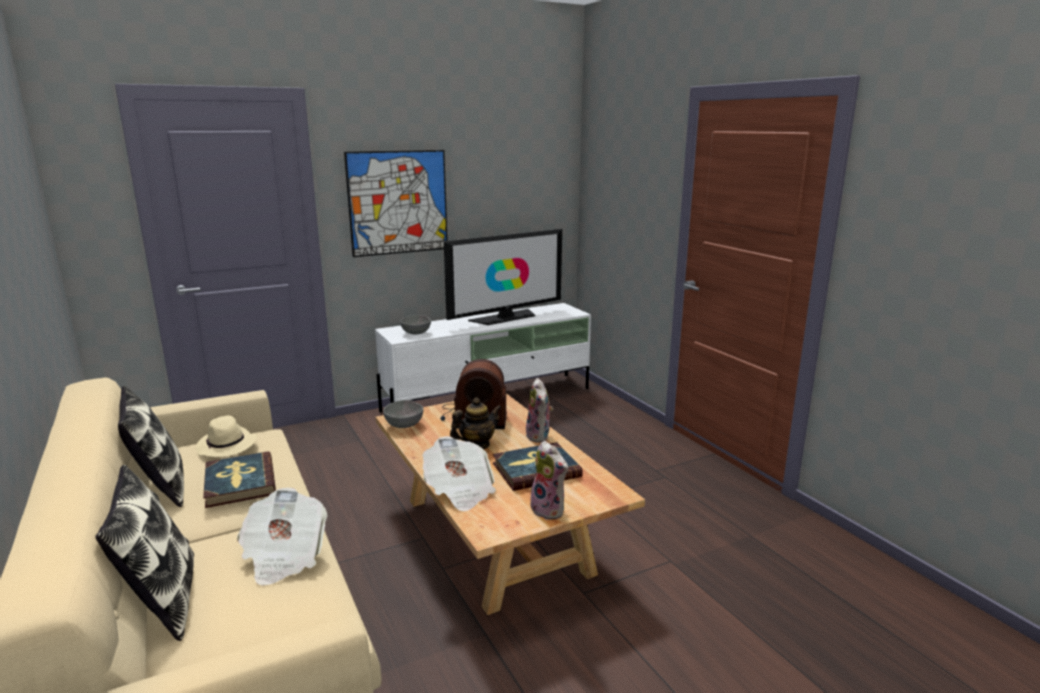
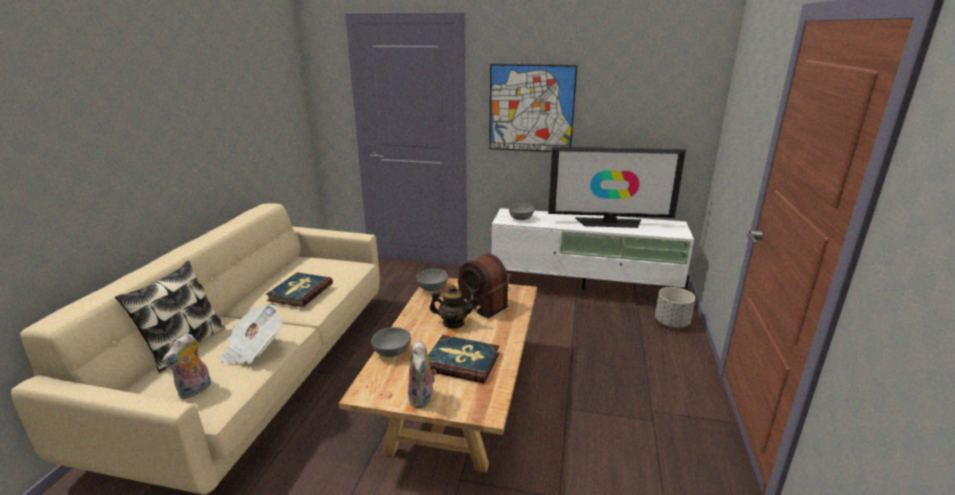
camera: 40 degrees right, 5 degrees up
pillow [118,386,184,507] -> none
beige hat [196,415,257,457] -> none
newspaper [422,436,496,512] -> grey bowl [371,327,411,357]
plush toy [526,378,553,443] -> plush toy moved to [162,333,211,399]
none -> grey planter [655,287,695,328]

